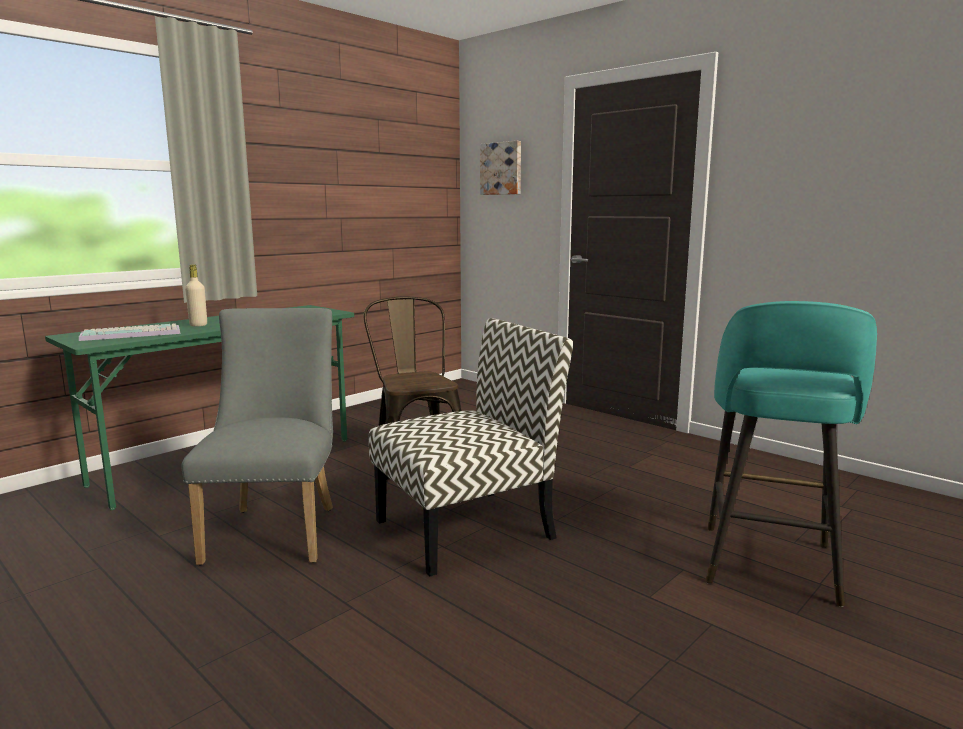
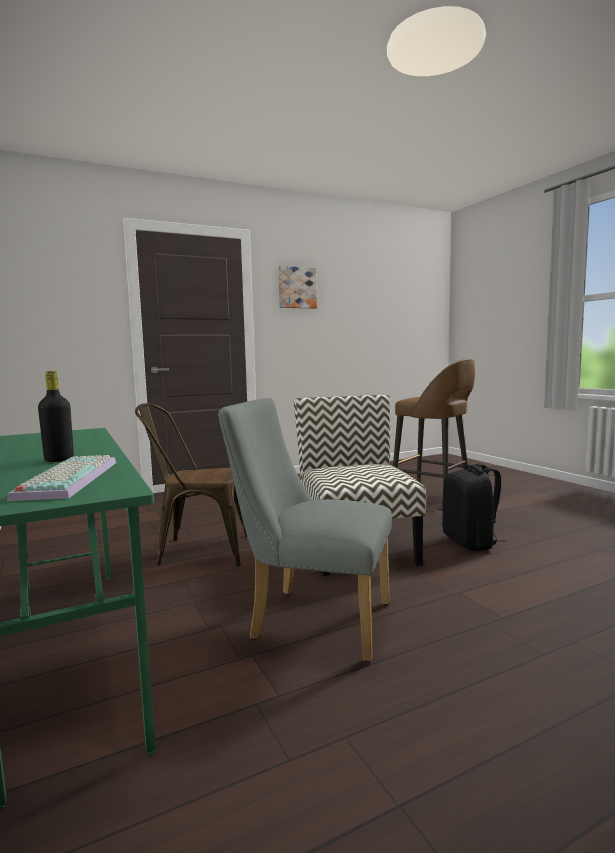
camera: 70 degrees left, 5 degrees down
beige bottle [185,265,207,326] -> black bottle [38,371,74,462]
picture [480,141,521,195] -> picture moved to [278,266,317,309]
turquoise stool [705,301,877,607] -> brown stool [393,359,475,483]
none -> black backpack [442,463,507,551]

